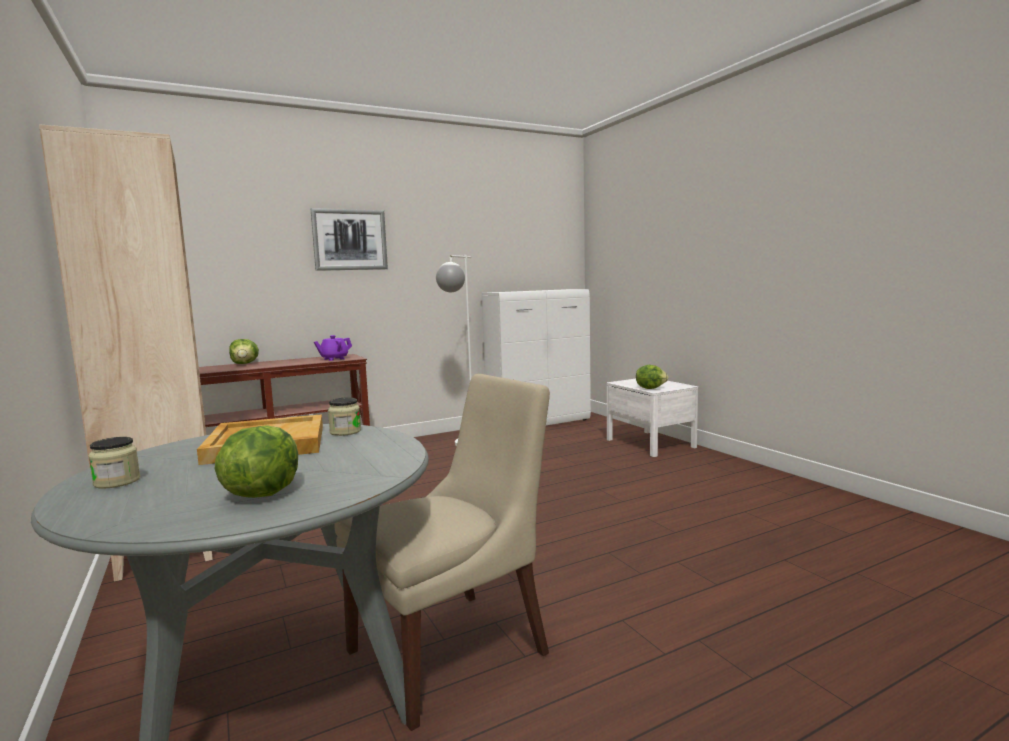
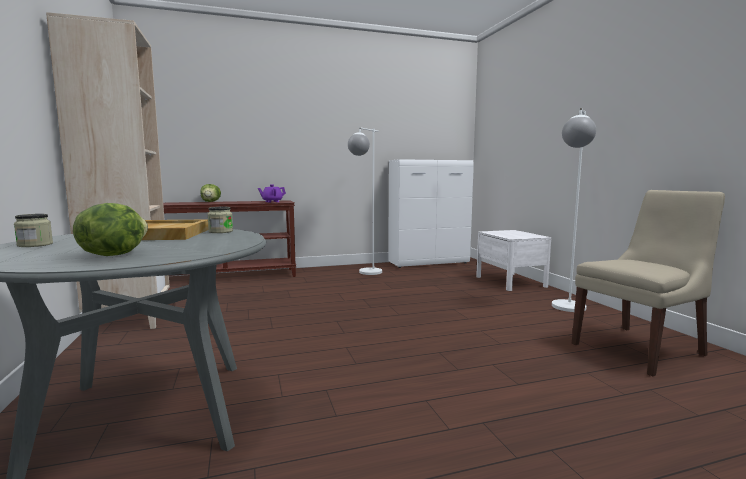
camera: 10 degrees right, 0 degrees up
picture [311,208,388,271] -> none
beige chair [334,374,550,731] -> beige chair moved to [572,190,725,377]
lettuce [636,365,668,389] -> none
none -> white floor lamp [552,108,596,312]

